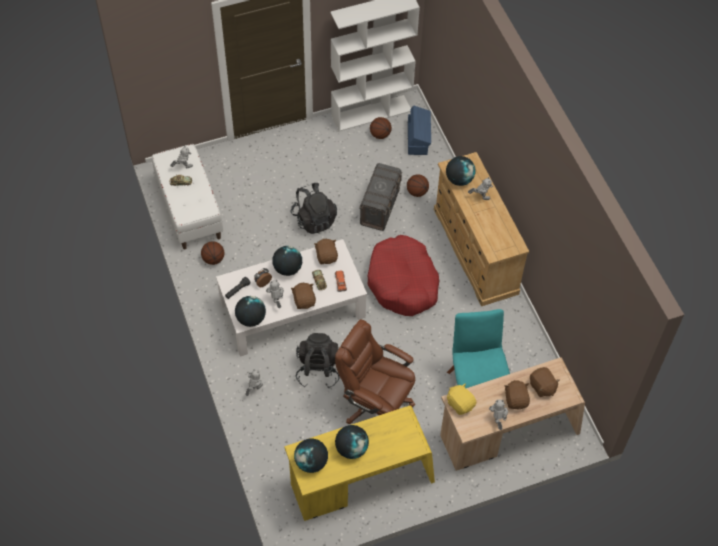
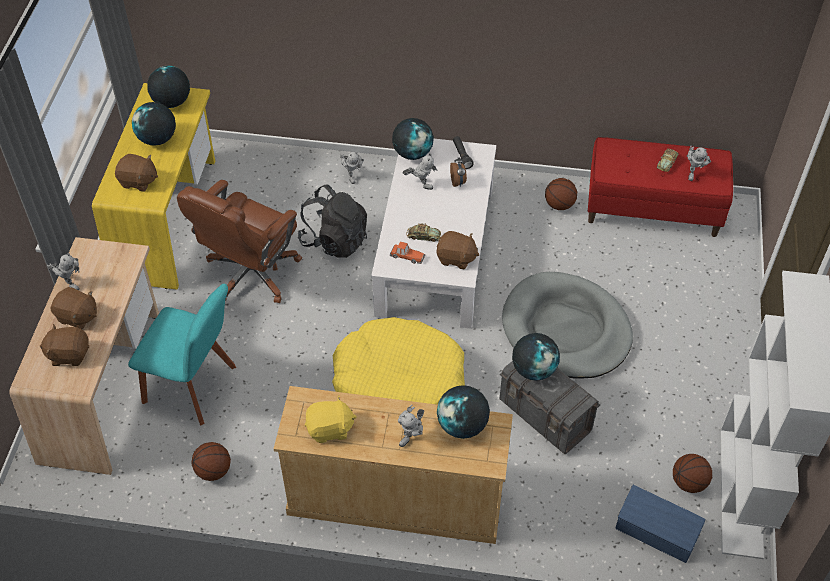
camera: 120 degrees right, 5 degrees down
white bench [152,144,223,249] -> red bench [588,137,733,237]
globe [272,246,302,276] -> globe moved to [512,333,560,381]
black backpack [291,183,337,234] -> grey dog bed [502,272,633,379]
brown plush toy [291,283,316,309] -> brown plush toy moved to [115,154,158,192]
brown office chair [335,319,415,424] -> brown office chair turned 150 degrees clockwise [177,180,302,303]
red dog bed [368,235,440,316] -> yellow dog bed [332,317,465,405]
basketball [407,174,429,197] -> basketball moved to [192,442,231,481]
yellow plush toy [447,383,476,415] -> yellow plush toy moved to [305,396,357,443]

